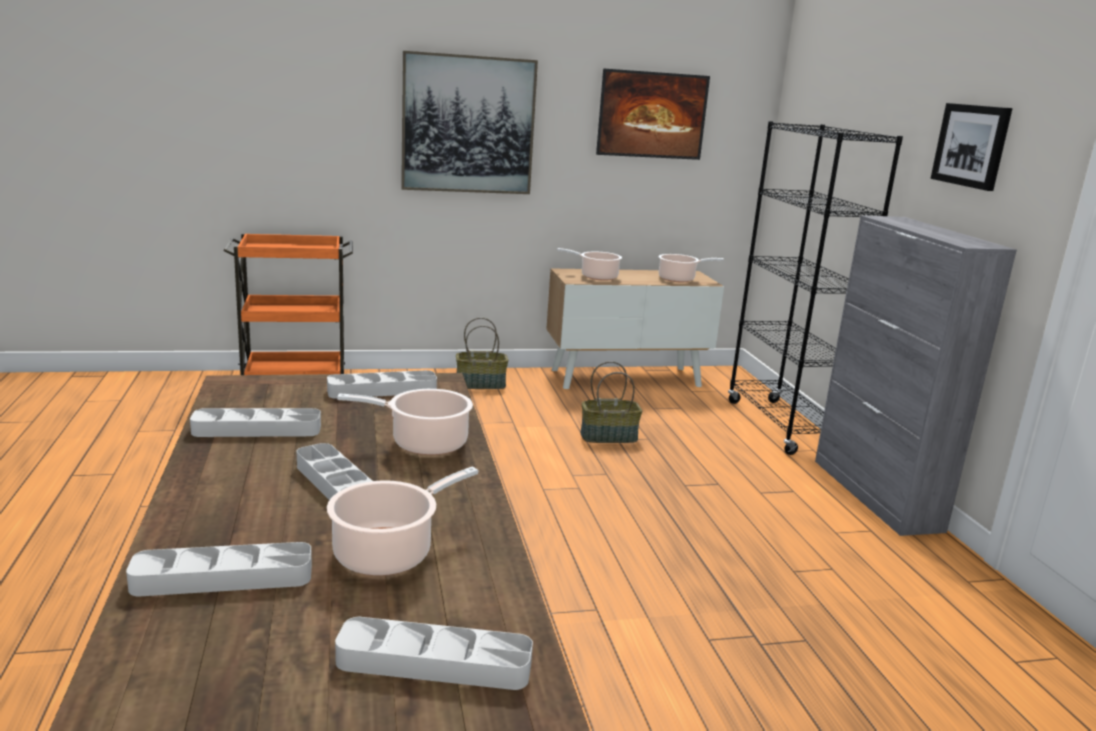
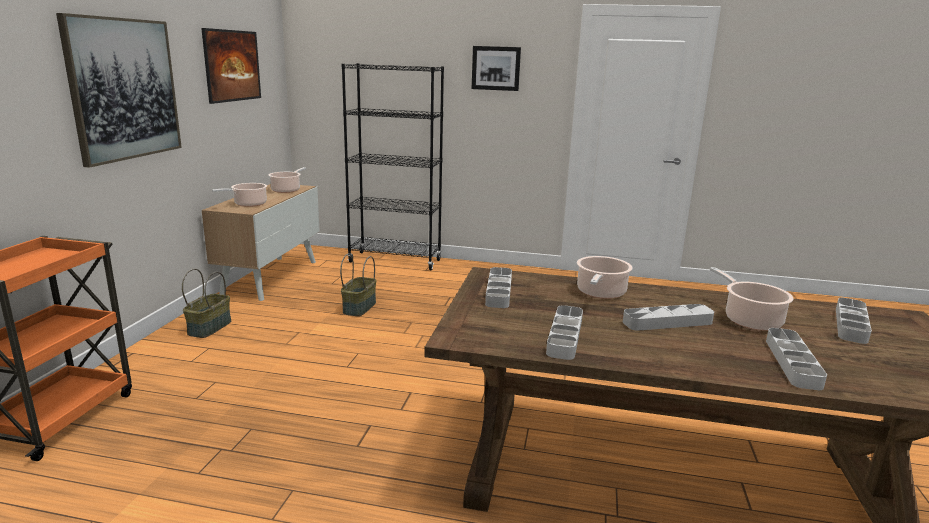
camera: 65 degrees left, 0 degrees up
grey cabinet [815,215,1017,536] -> none

